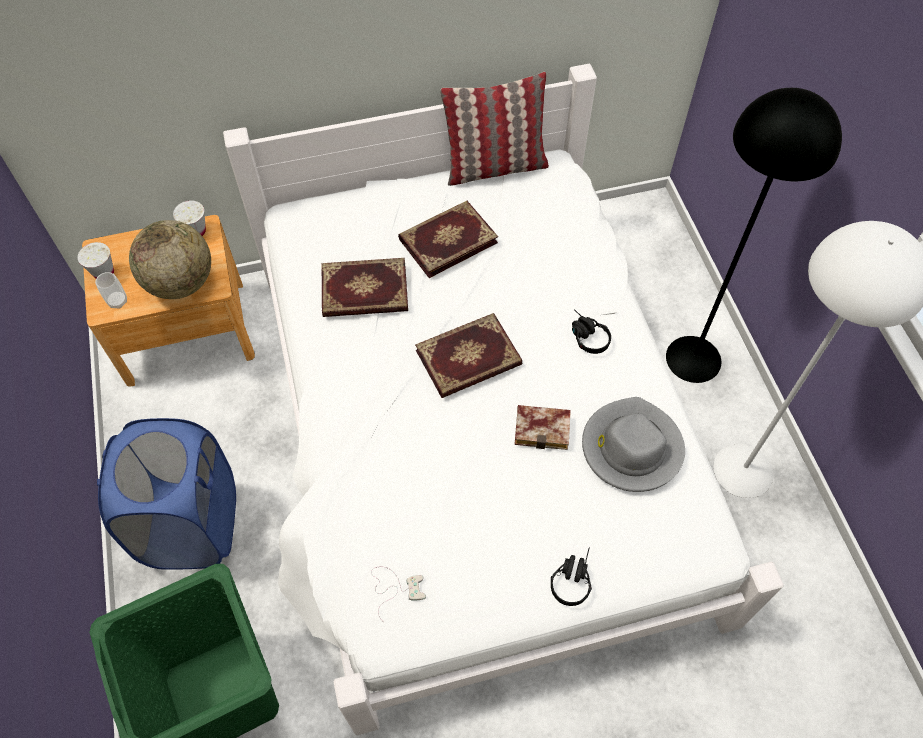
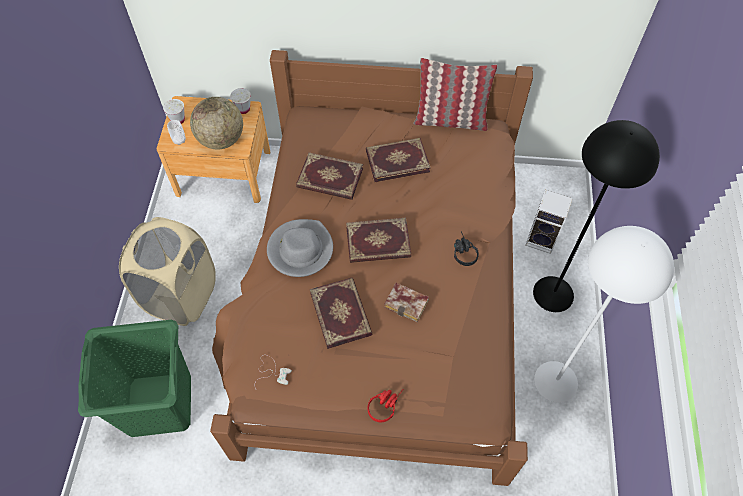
camera: 20 degrees right, 0 degrees up
blue laundry basket [97,418,236,570] -> beige laundry basket [119,217,216,326]
white bed [223,64,784,735] -> brown bed [210,50,533,486]
black headphones [551,549,592,606] -> red headphones [368,390,403,422]
grey hat [582,397,685,492] -> grey hat moved to [267,219,333,277]
none -> book [310,278,372,349]
none -> speaker [526,190,573,254]

